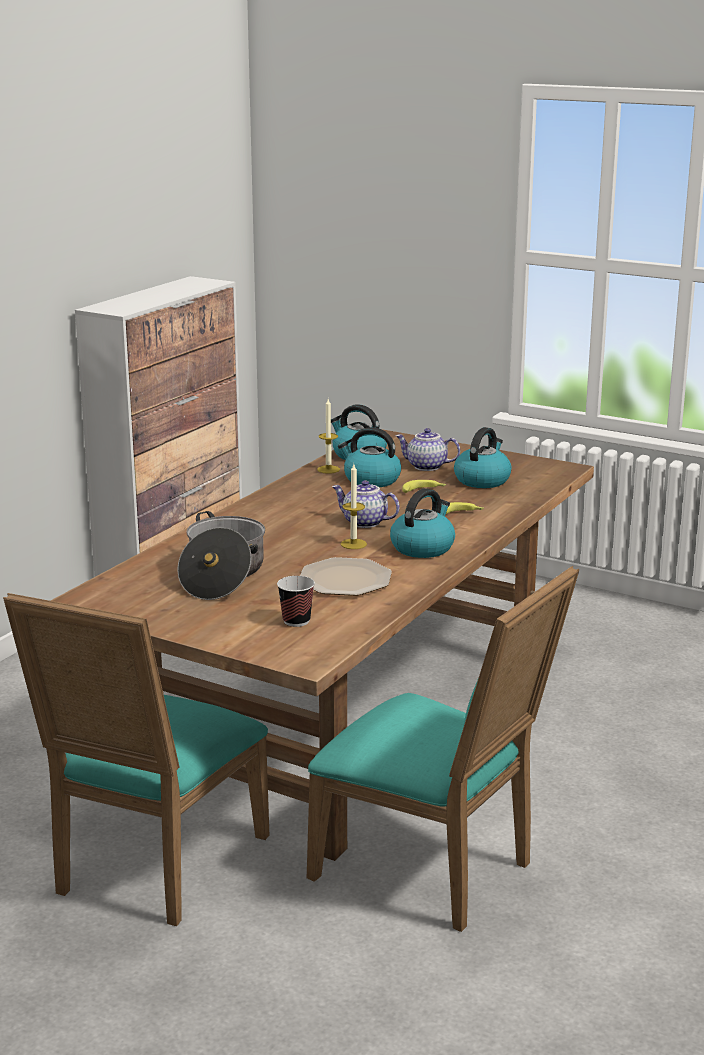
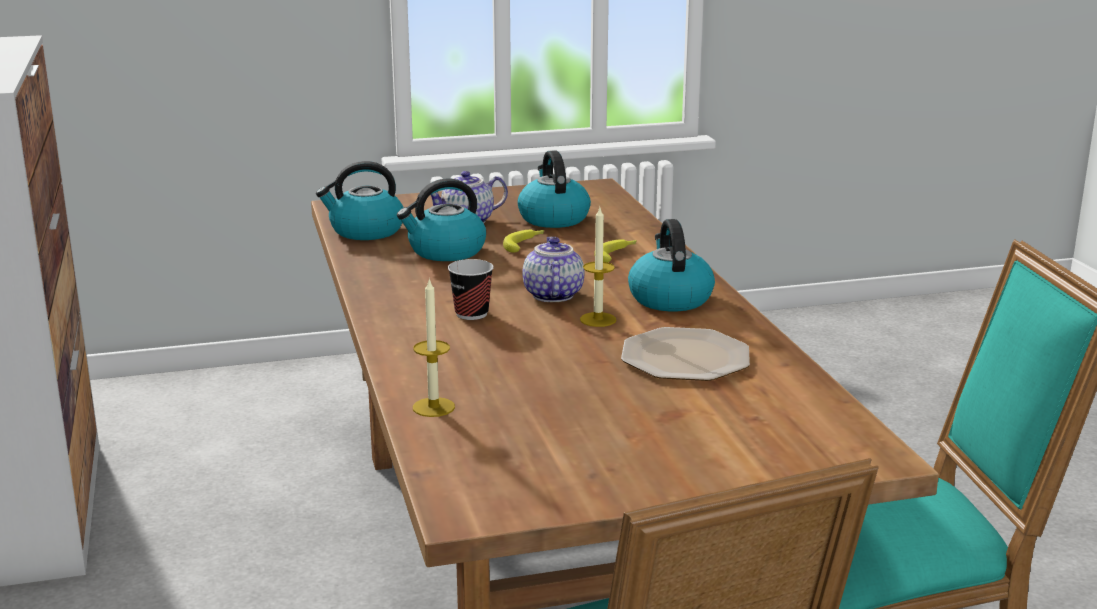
camera: 45 degrees left, 0 degrees up
cooking pot [177,511,265,600] -> none
cup [277,576,315,627] -> cup moved to [448,259,494,320]
candle [317,399,340,474] -> candle moved to [413,278,455,417]
teapot [332,480,400,528] -> teapot turned 105 degrees clockwise [523,237,584,302]

